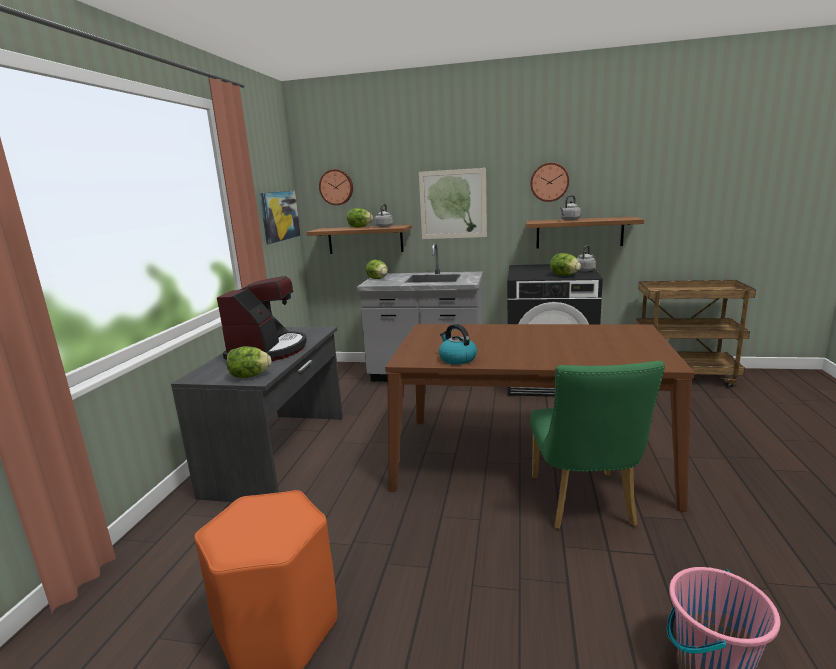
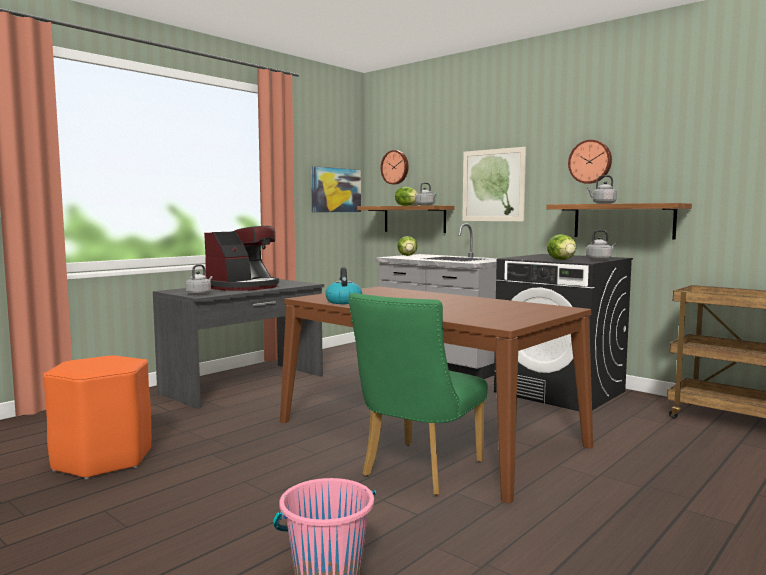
camera: 30 degrees right, 10 degrees down
lettuce [226,346,272,378] -> grey kettle [186,264,213,295]

